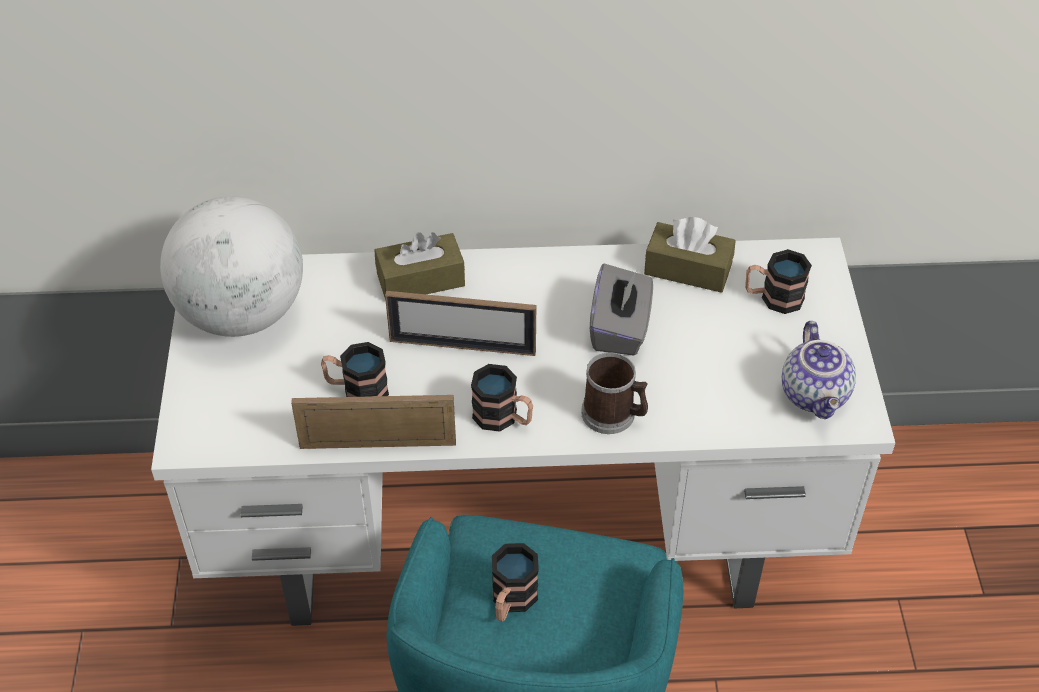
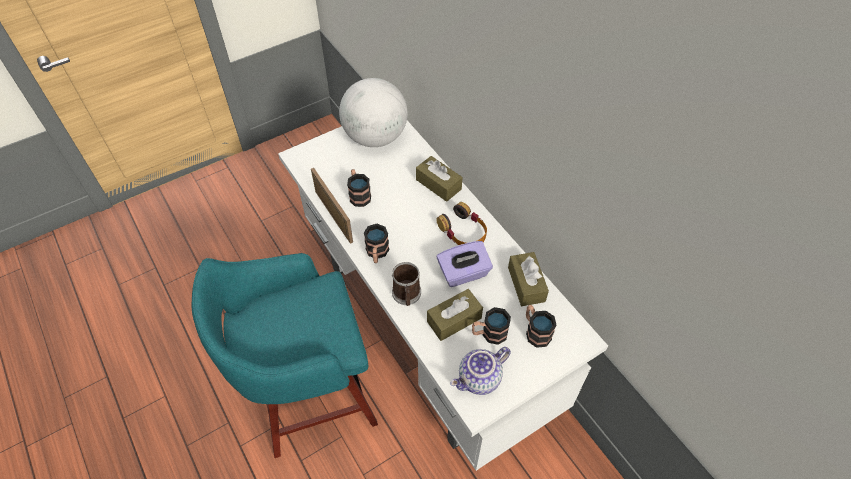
camera: 60 degrees right, 5 degrees up
picture frame [385,291,536,356] -> none
mug [492,543,539,622] -> mug moved to [472,307,511,345]
grey tissue box [590,263,653,356] -> purple tissue box [437,241,493,287]
none -> brown tissue box [427,289,483,341]
none -> headphones [436,202,487,245]

